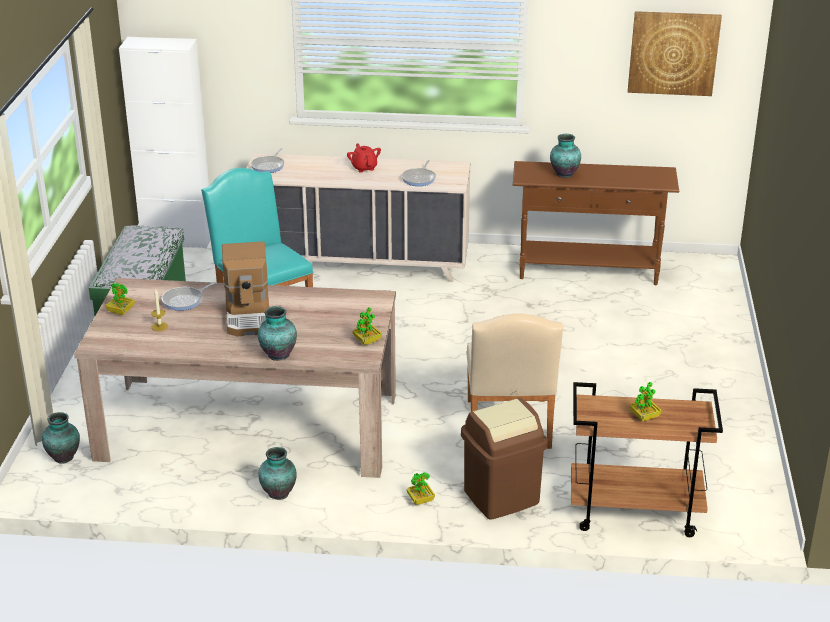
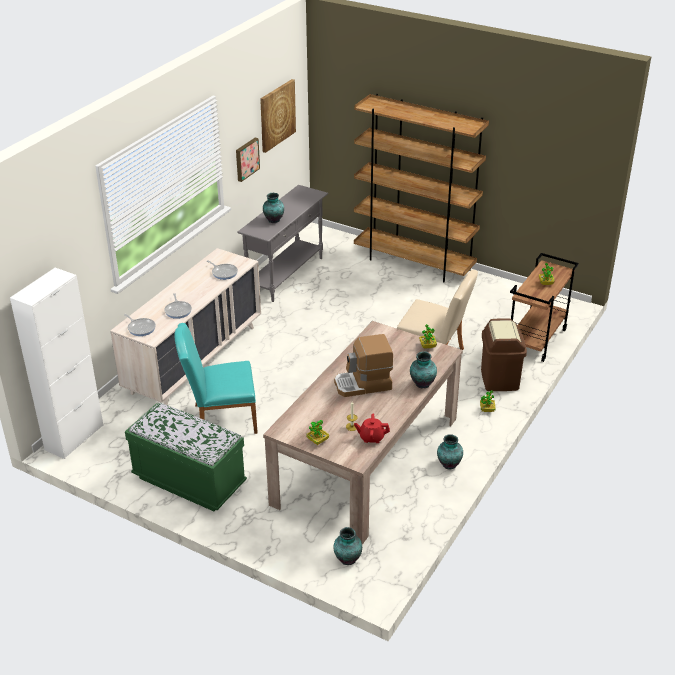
camera: 65 degrees left, 5 degrees up
frying pan [162,282,217,311] -> frying pan moved to [164,293,192,319]
coffee machine [222,241,269,336] -> coffee machine turned 150 degrees clockwise [334,334,393,397]
red teapot [347,144,381,173] -> red teapot moved to [354,414,390,443]
brown console table [513,161,679,285] -> grey console table [237,185,328,302]
none -> picture [236,137,260,182]
none -> brown bookcase [354,94,489,282]

